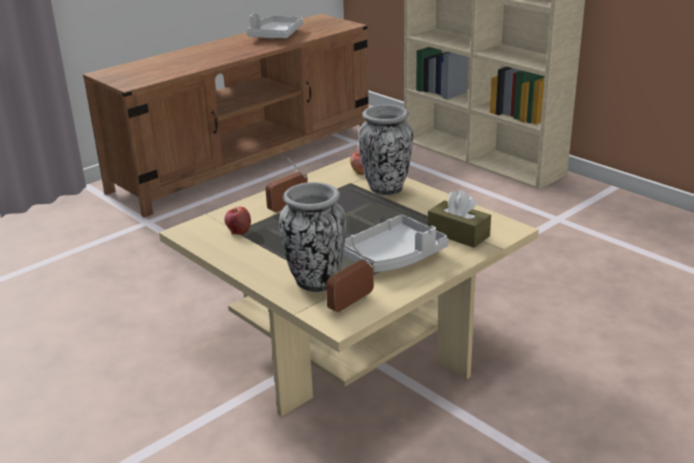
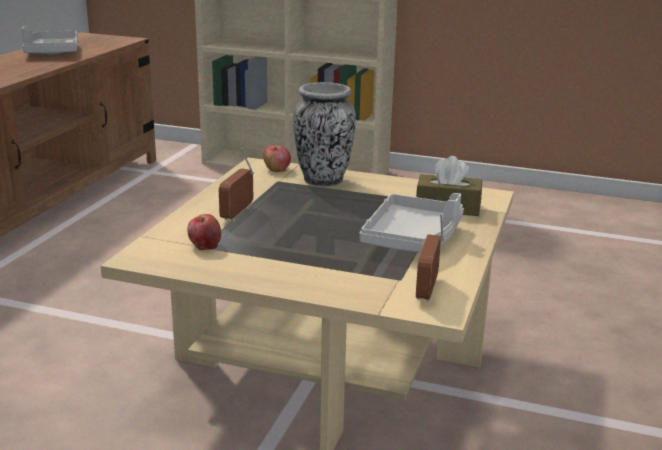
camera: 30 degrees left, 5 degrees down
vase [279,182,346,292] -> none

